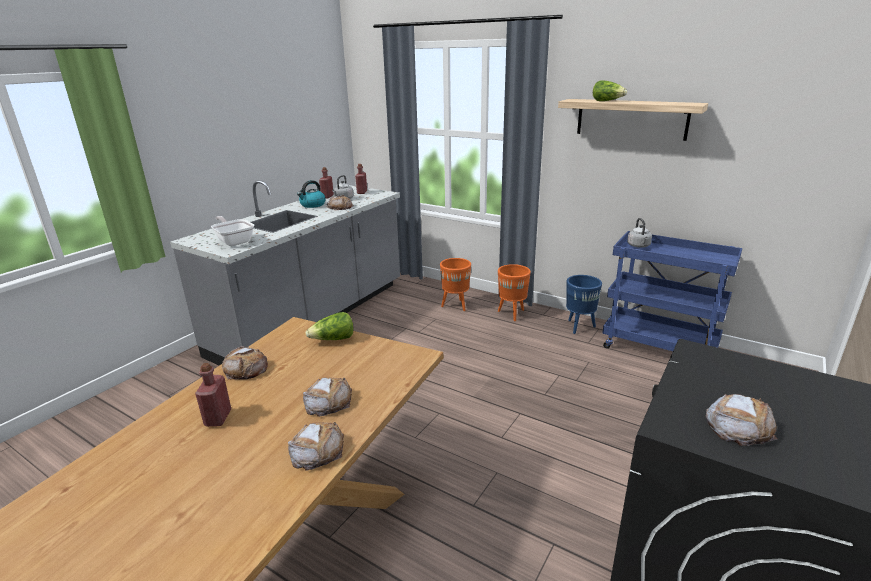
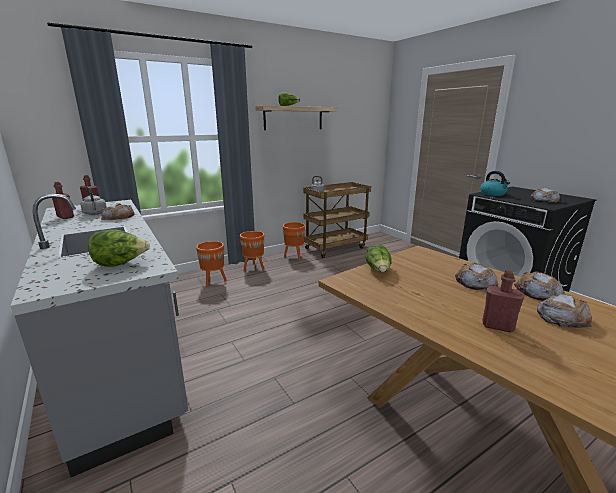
camera: 65 degrees left, 5 degrees down
frying pan [211,216,254,246] -> lettuce [88,229,150,267]
bread [222,346,268,380] -> bread moved to [537,294,592,328]
kettle [297,180,326,208] -> kettle moved to [480,171,510,196]
blue planter [566,275,602,334] -> orange planter [283,222,305,260]
blue cart [602,231,742,351] -> brown cart [303,182,371,258]

